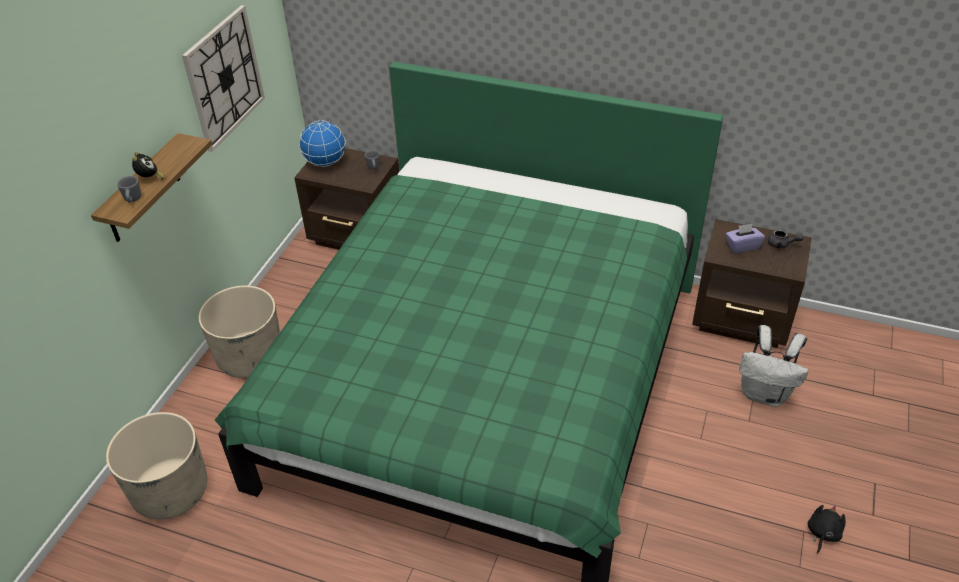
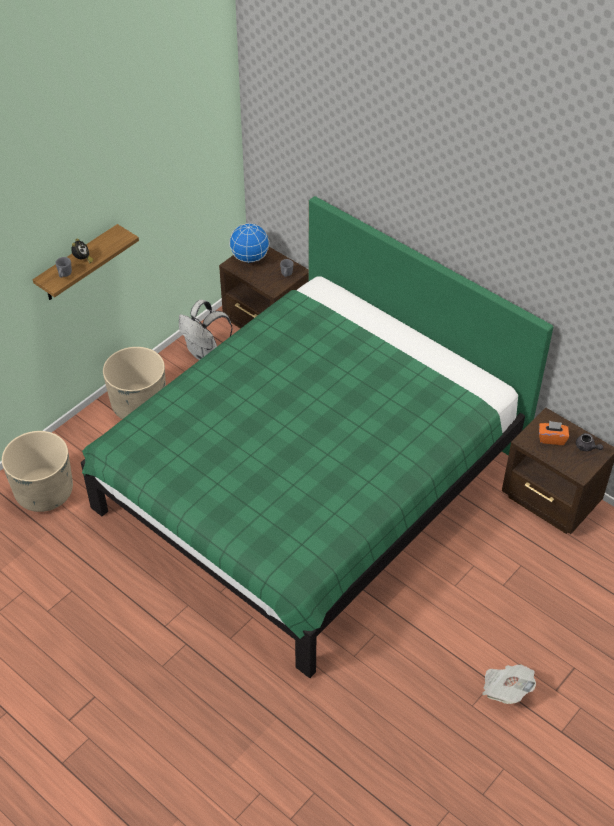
camera: 20 degrees right, 5 degrees up
wall clock [182,5,265,152] -> none
purple tissue box [726,224,765,253] -> orange tissue box [539,421,569,445]
white backpack [739,325,808,407] -> white backpack moved to [179,300,232,360]
black plush toy [808,505,846,554] -> newspaper [482,664,536,704]

